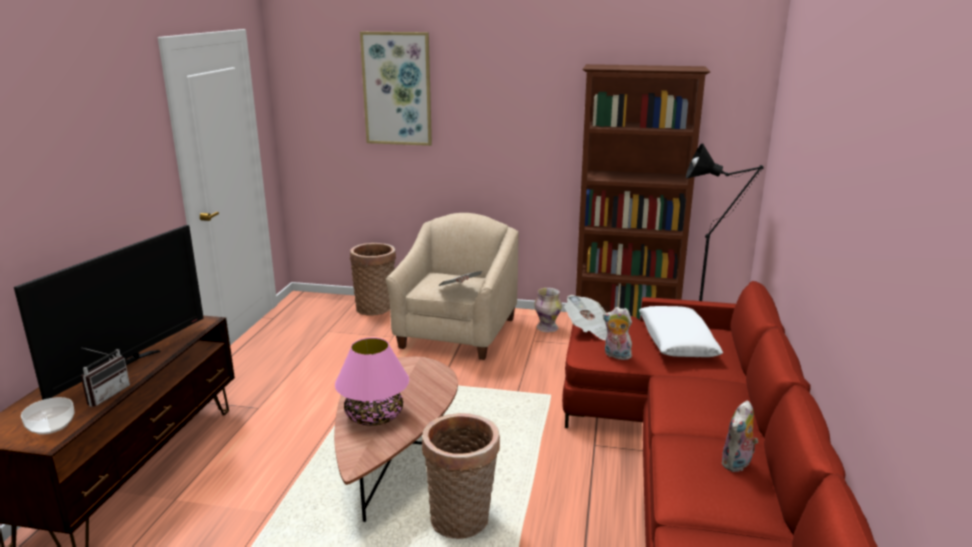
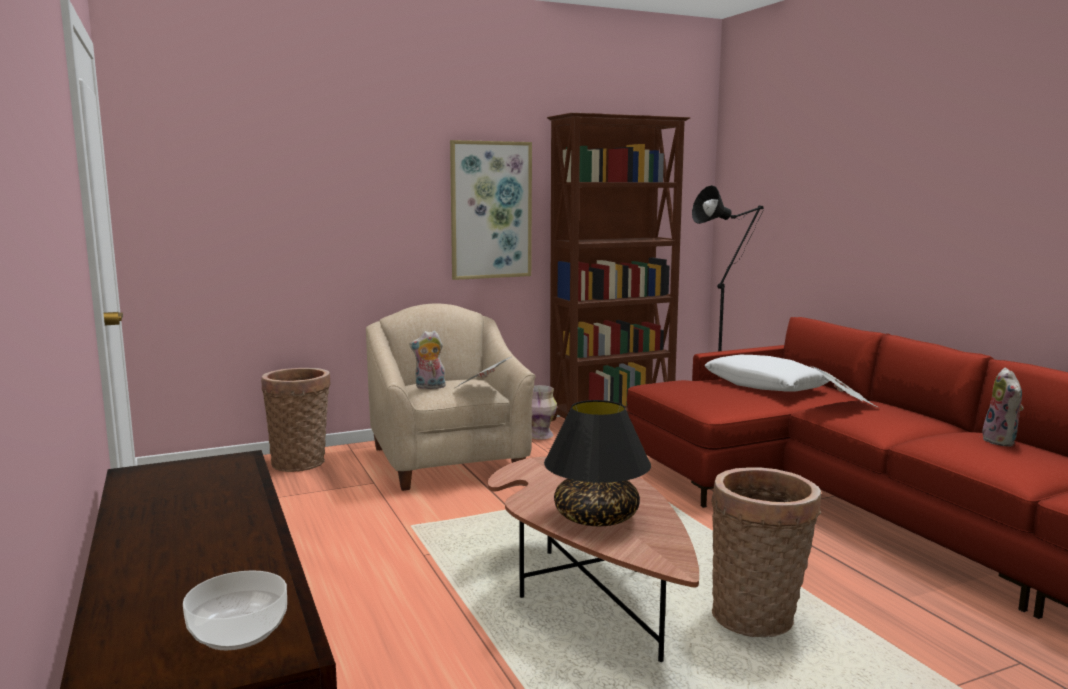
camera: 35 degrees left, 10 degrees down
television [14,225,204,400] -> none
radio [81,347,130,407] -> none
pink table lamp [335,338,409,426] -> black table lamp [544,400,651,526]
picture [360,32,432,146] -> picture moved to [450,140,532,280]
newspaper [564,295,607,340] -> newspaper moved to [811,366,880,408]
plush toy [603,307,632,360] -> plush toy moved to [409,331,446,389]

